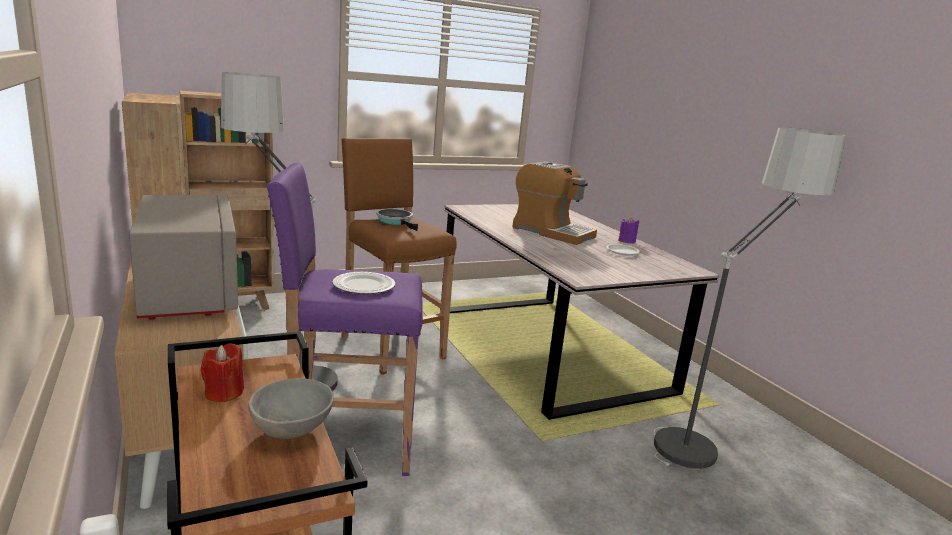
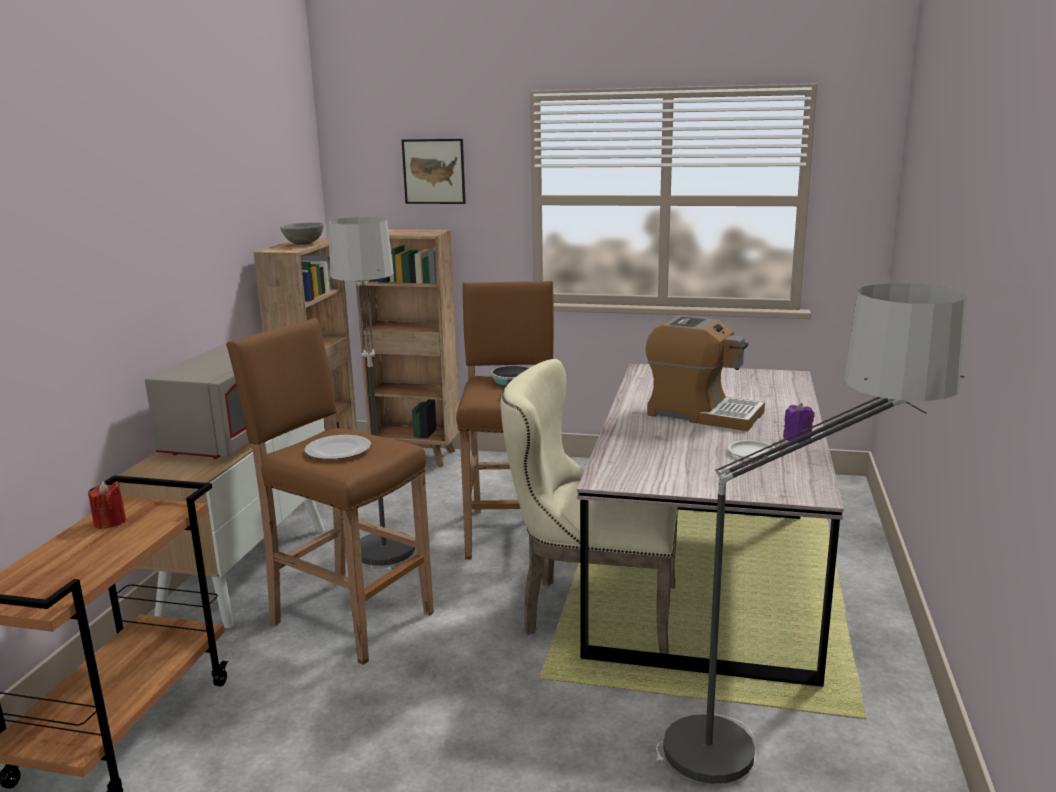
camera: 40 degrees right, 0 degrees up
grey bowl [248,378,334,439] -> grey bowl moved to [281,222,323,245]
purple stool [266,163,423,476] -> brown stool [226,318,434,665]
coffee machine [512,161,597,245] -> coffee machine turned 45 degrees counterclockwise [646,316,765,431]
none -> picture [402,139,466,204]
none -> beige chair [500,359,678,654]

